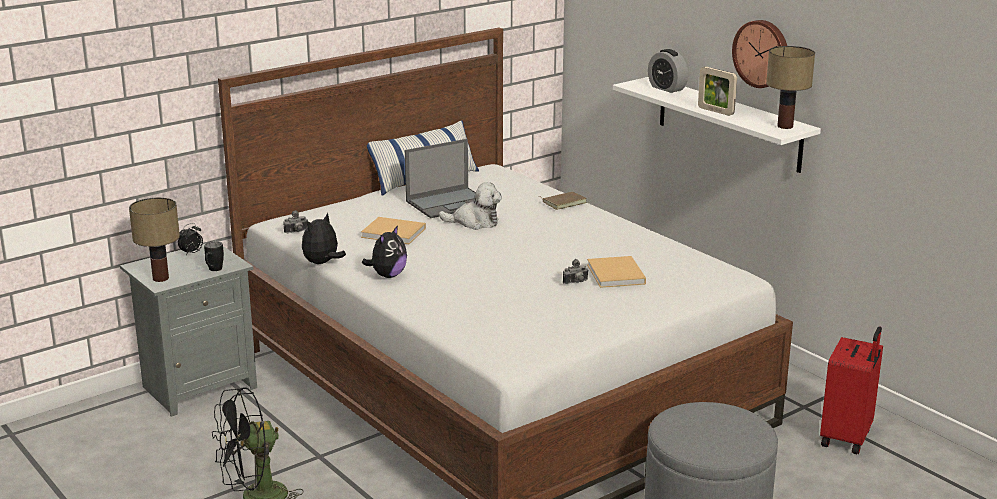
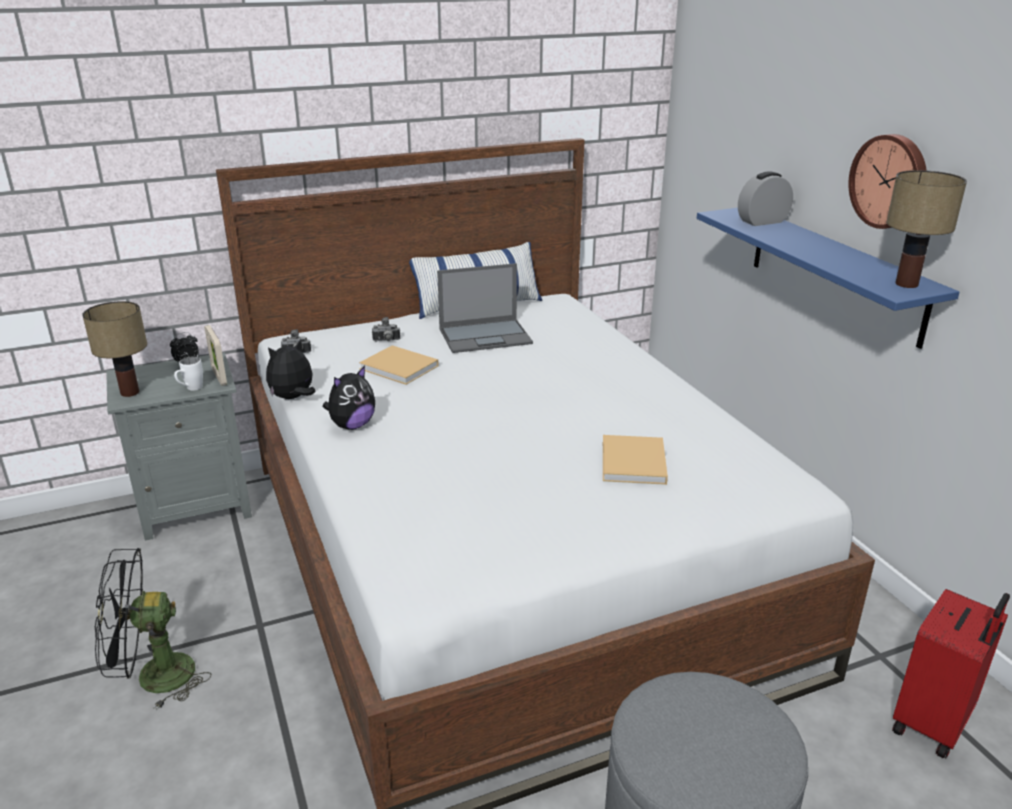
camera: 15 degrees right, 5 degrees up
black mug [204,241,224,271] -> white mug [174,356,203,391]
plush toy [439,182,502,230] -> none
brown book [540,192,587,210] -> none
camera [563,259,589,284] -> camera moved to [372,317,400,341]
white shelf [613,77,821,173] -> blue shelf [697,208,960,349]
alarm clock [648,49,688,93] -> alarm clock turned 90 degrees clockwise [738,171,793,226]
picture frame [698,67,737,116] -> picture frame moved to [204,325,227,386]

